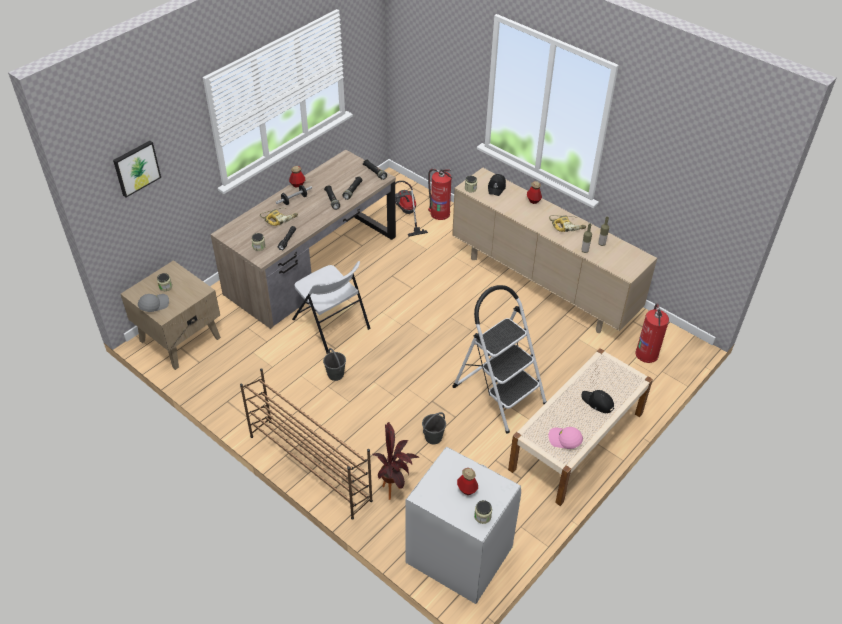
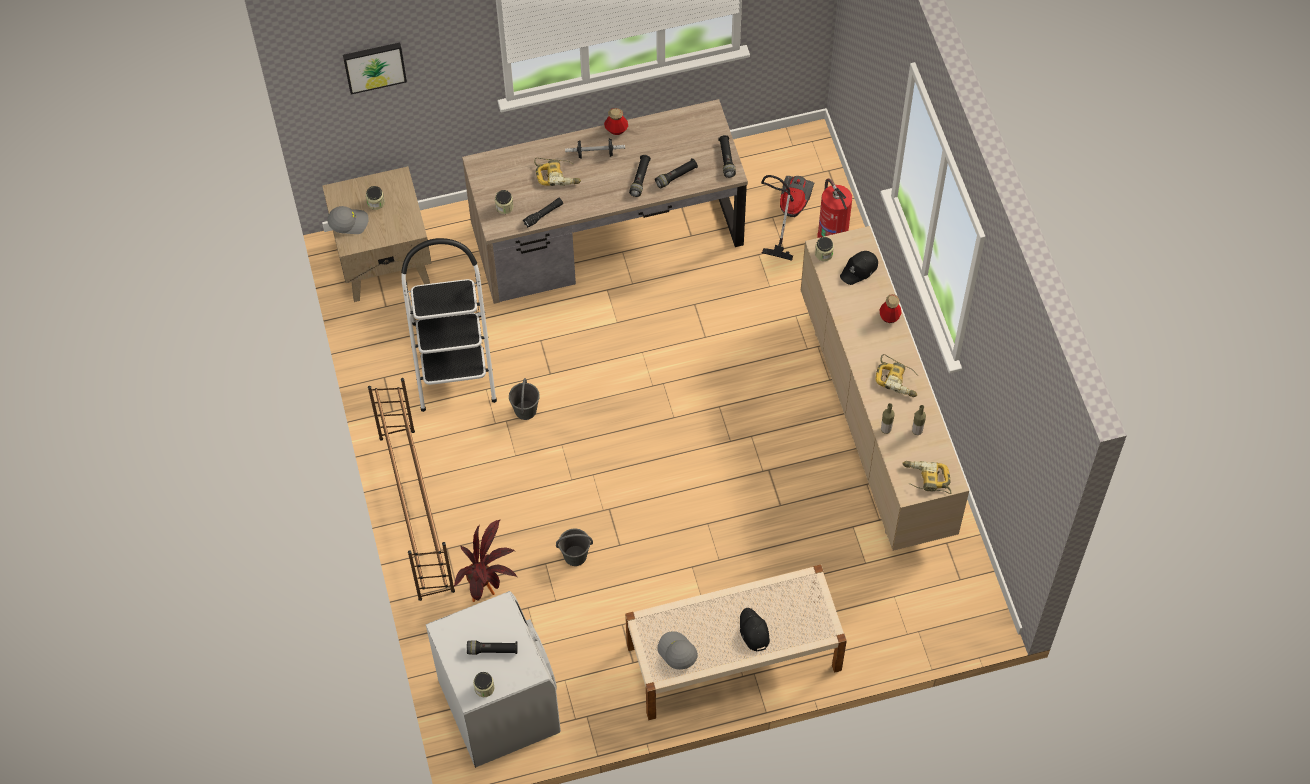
camera: 35 degrees right, 15 degrees up
white chair [292,261,371,354] -> none
step ladder [453,285,547,434] -> step ladder moved to [401,238,497,412]
bottle [457,468,478,495] -> black flashlight [467,640,518,655]
pink cap [548,427,583,449] -> grey cap [657,631,698,670]
fire extinguisher [635,303,669,363] -> none
none -> power drill [902,461,951,494]

